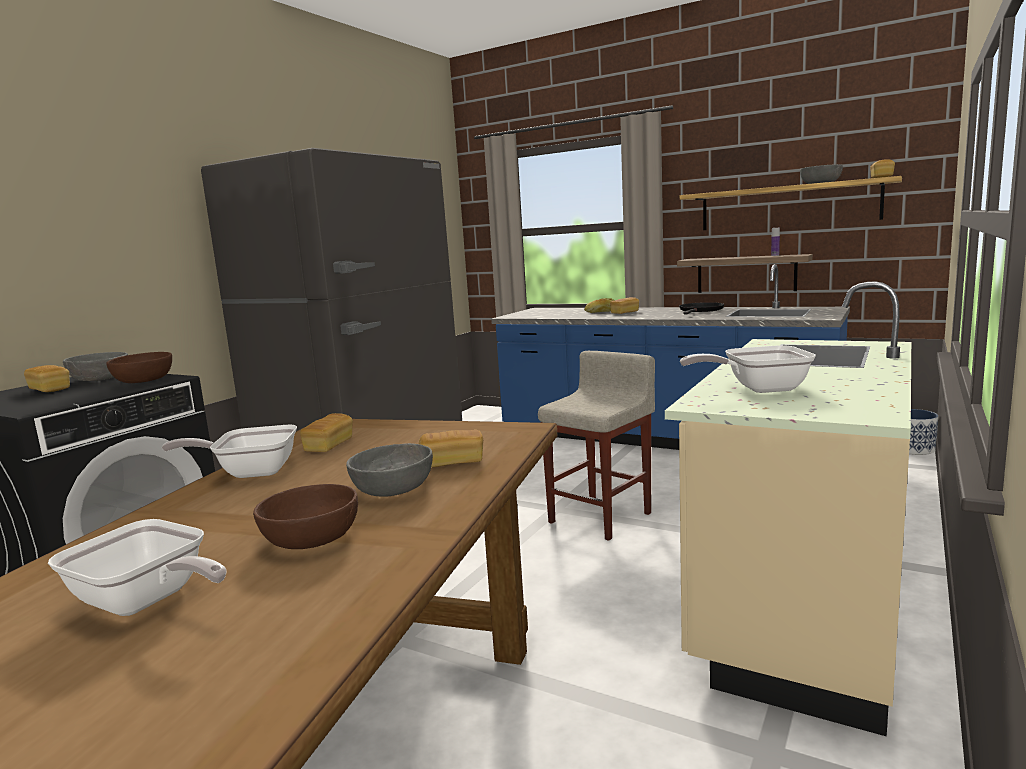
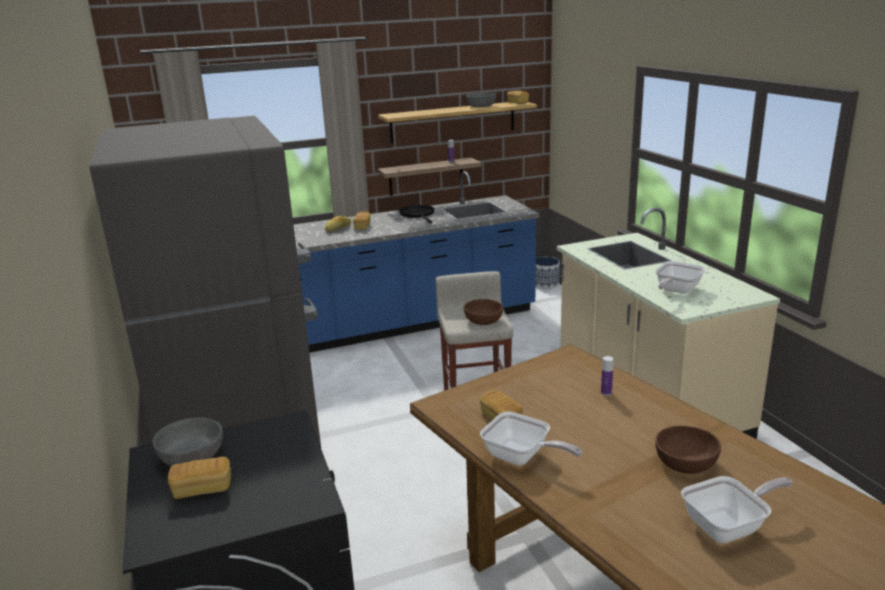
camera: 50 degrees left, 10 degrees up
brown bowl [106,352,172,383] -> brown bowl moved to [464,299,503,325]
frying pan [162,425,297,478] -> frying pan turned 90 degrees counterclockwise [480,412,582,465]
grey bowl [346,443,433,497] -> none
bread [419,430,483,467] -> bottle [601,356,614,396]

